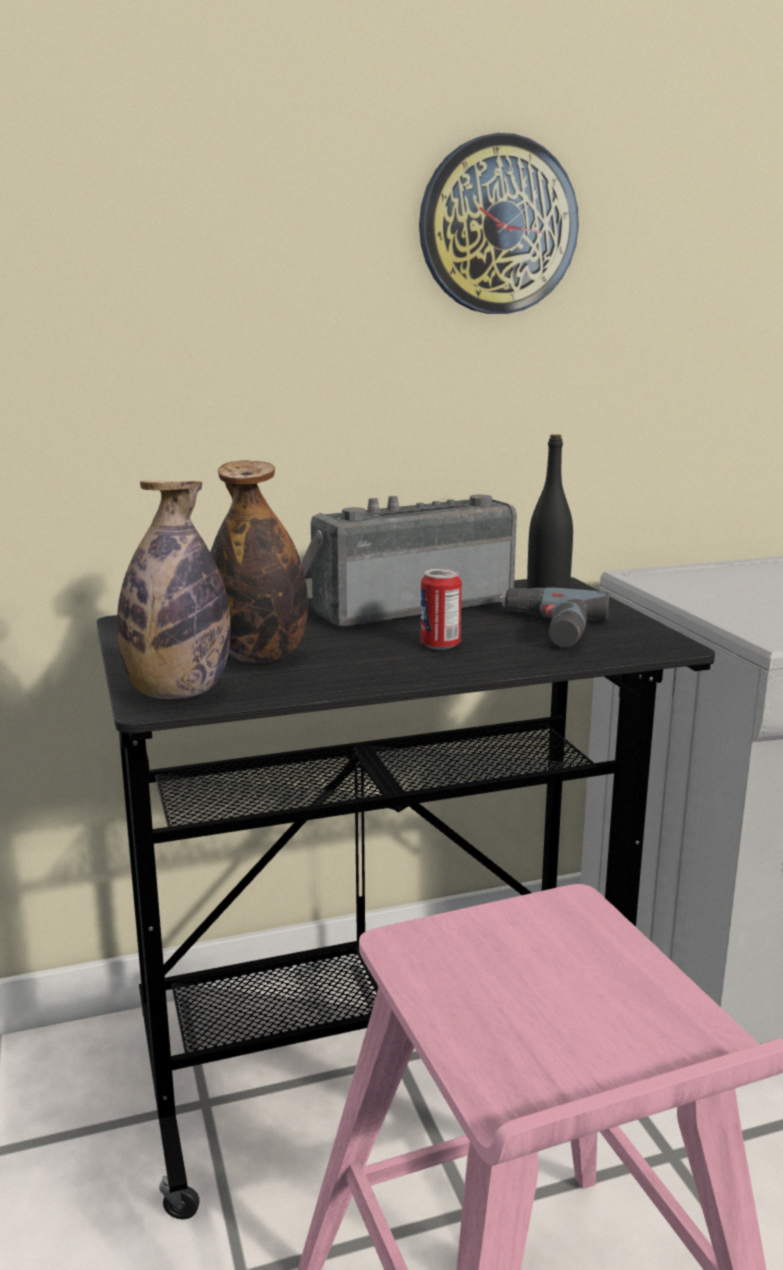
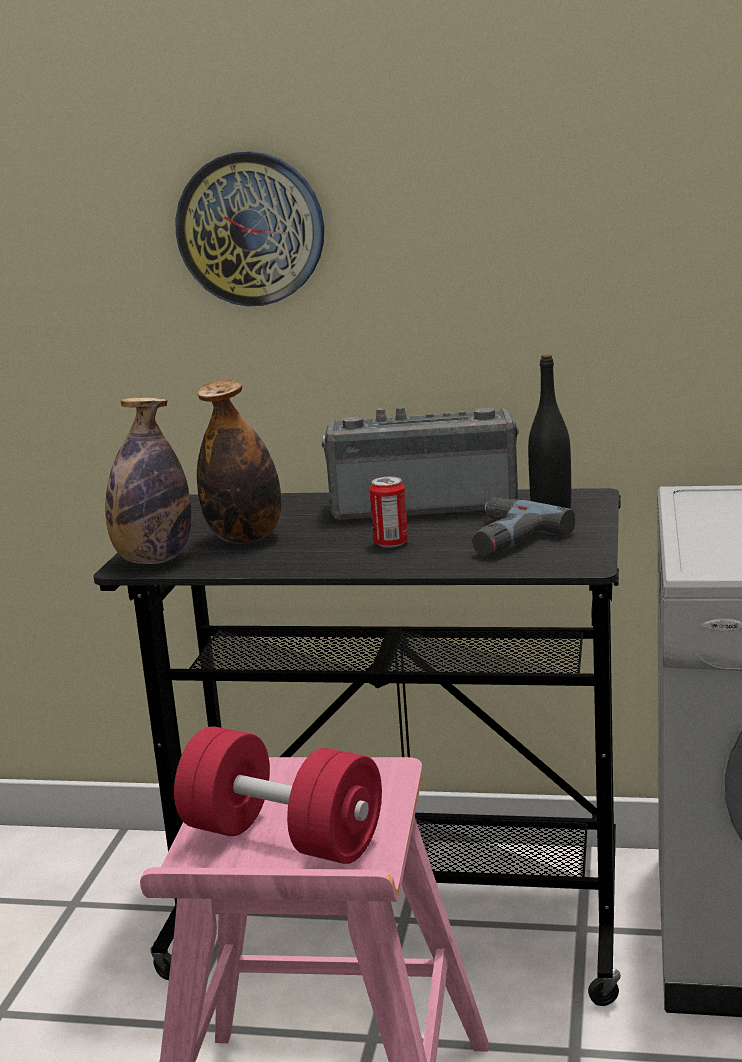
camera: 30 degrees right, 0 degrees up
wall clock [419,133,579,314] -> wall clock moved to [175,151,324,306]
none -> red dumbbell [174,726,382,864]

